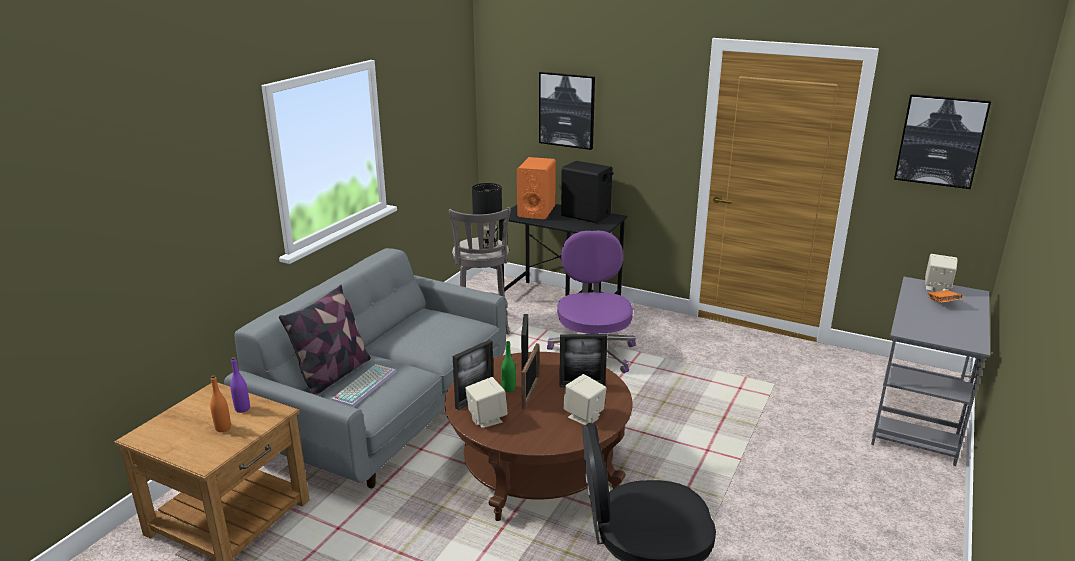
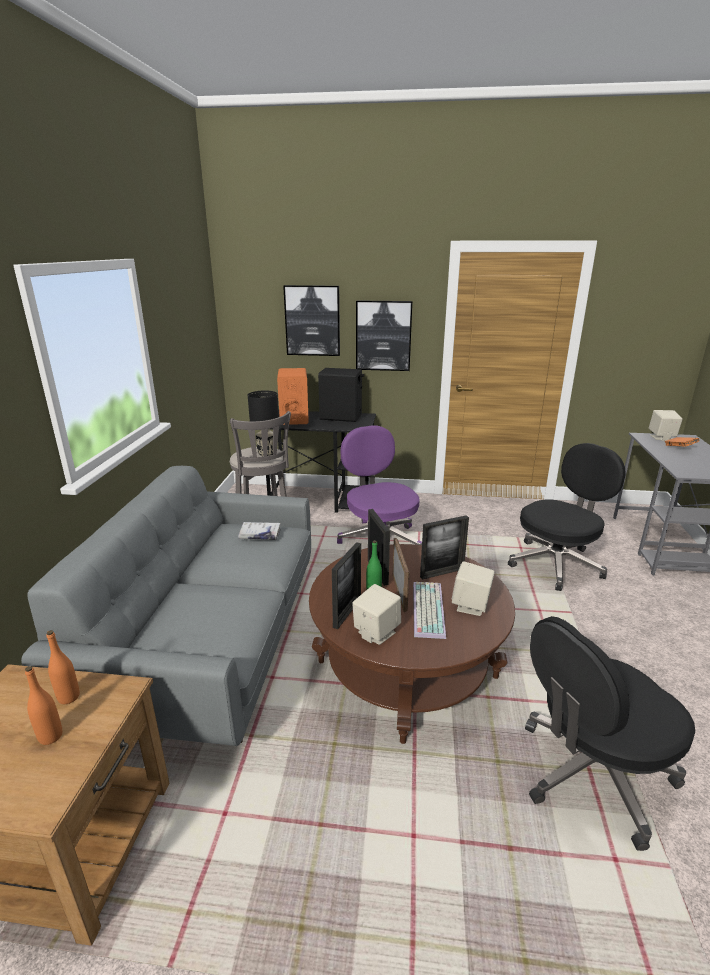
camera: 20 degrees left, 0 degrees up
purple bottle [230,357,250,413] -> orange bottle [46,630,80,704]
pillow [279,285,371,395] -> none
keyboard [332,364,396,407] -> keyboard moved to [413,582,446,639]
picture [894,94,991,189] -> picture moved to [356,300,413,371]
none -> white book [238,522,281,540]
none -> black office chair [508,443,626,591]

